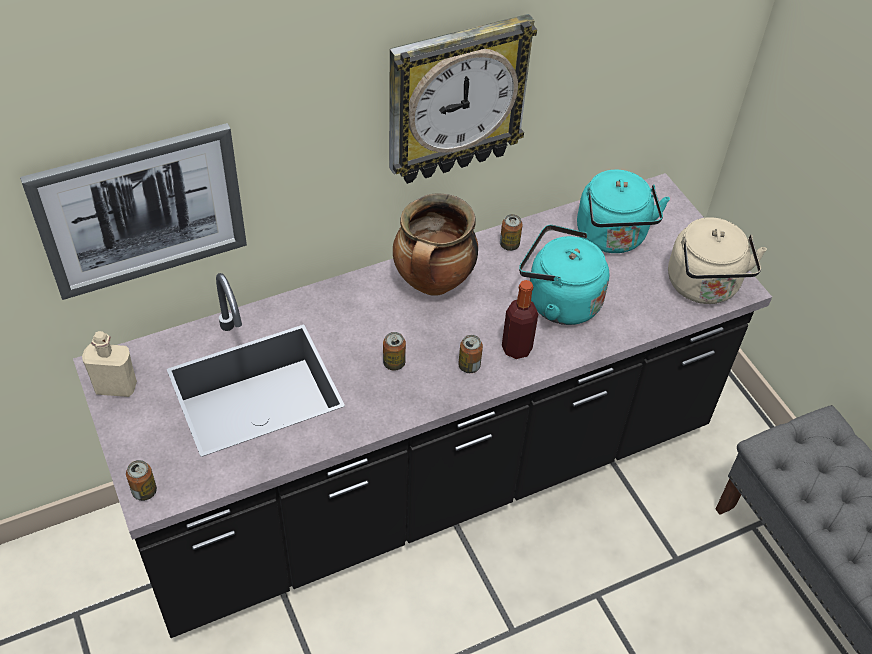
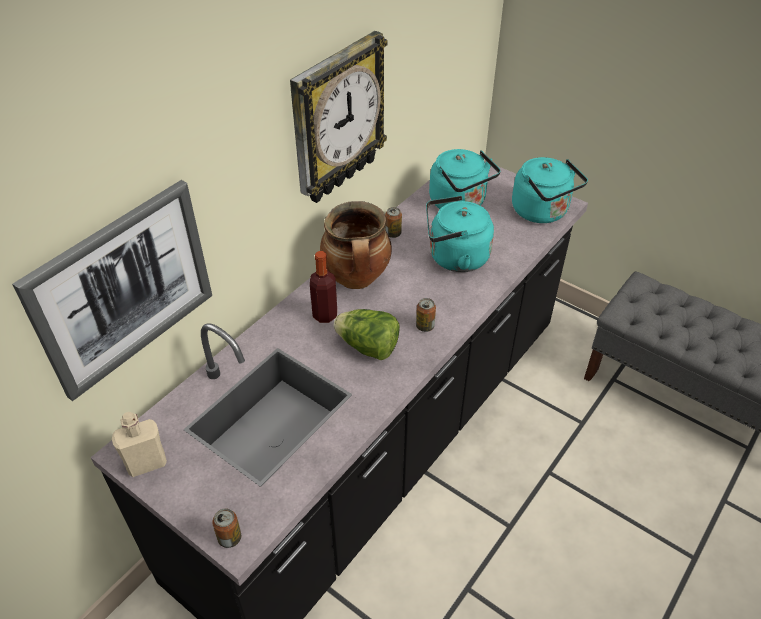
camera: 25 degrees left, 5 degrees down
can [383,332,406,371] -> lettuce [334,309,400,360]
bottle [502,280,538,359] -> bottle moved to [310,251,337,323]
beige kettle [668,217,767,304] -> turquoise kettle [512,157,588,223]

